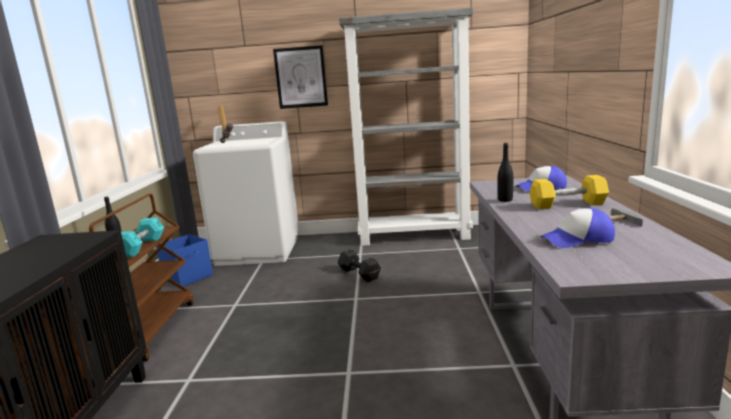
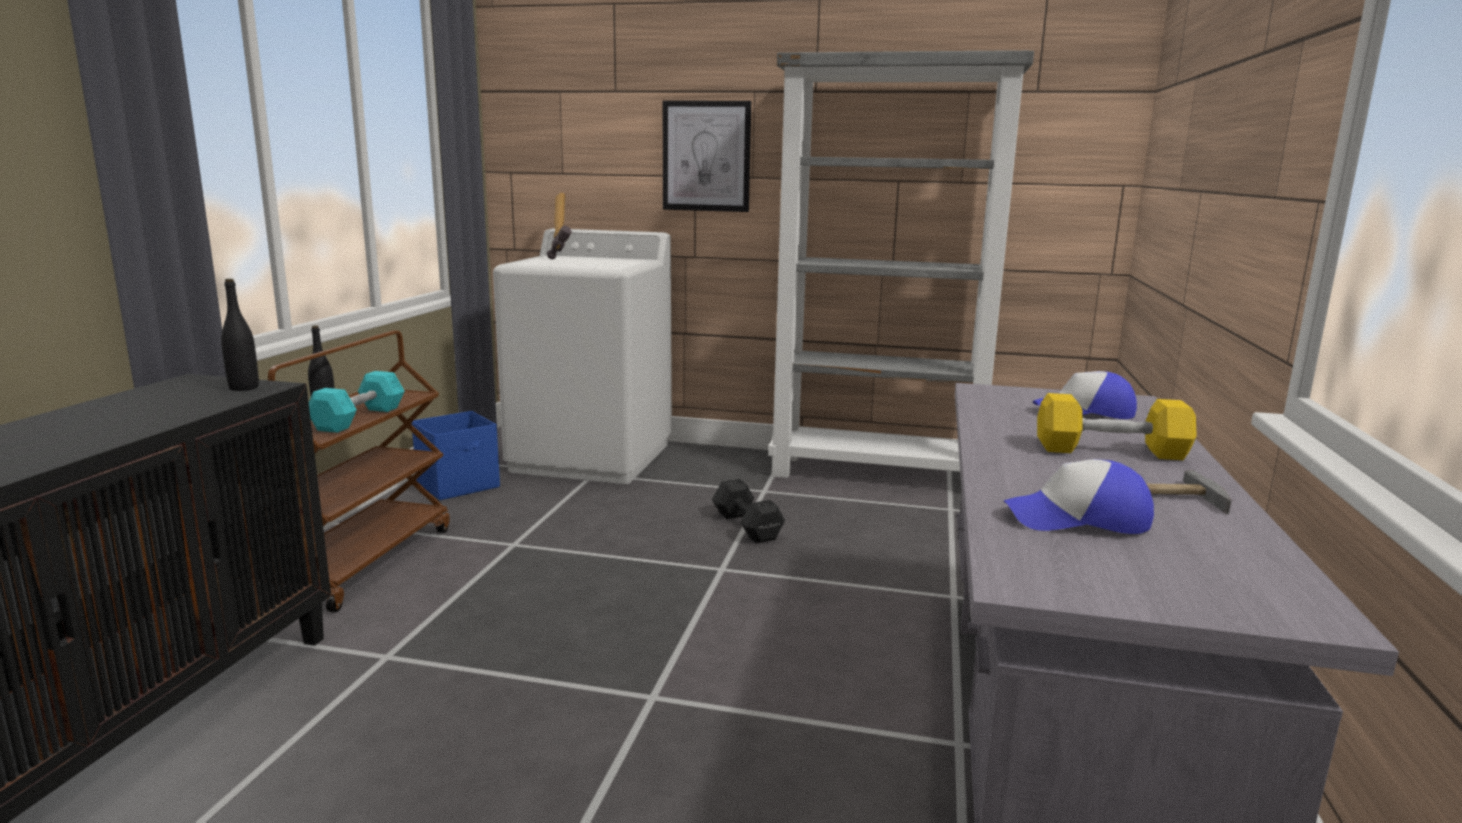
camera: 10 degrees right, 0 degrees up
black bottle [497,143,513,202] -> black bottle moved to [221,279,259,391]

